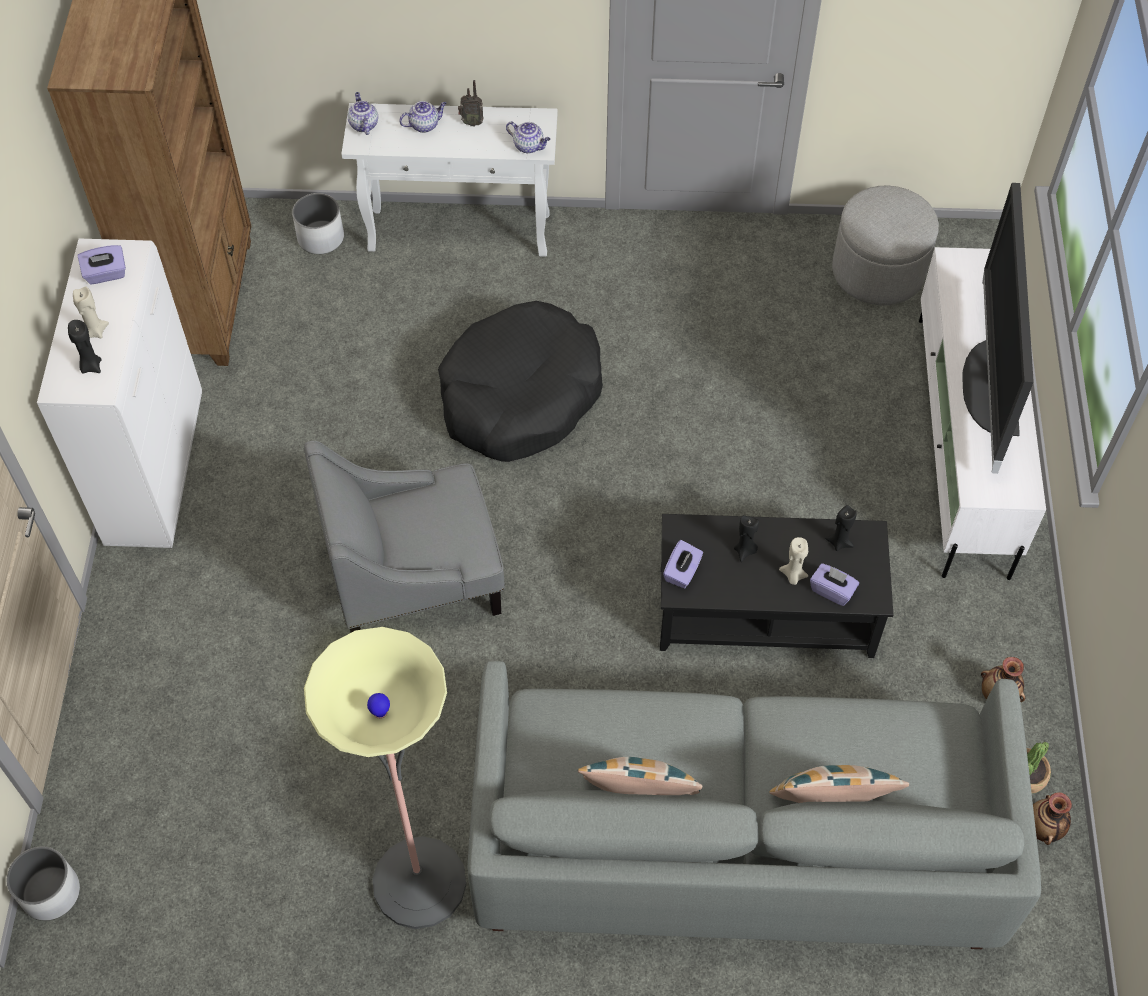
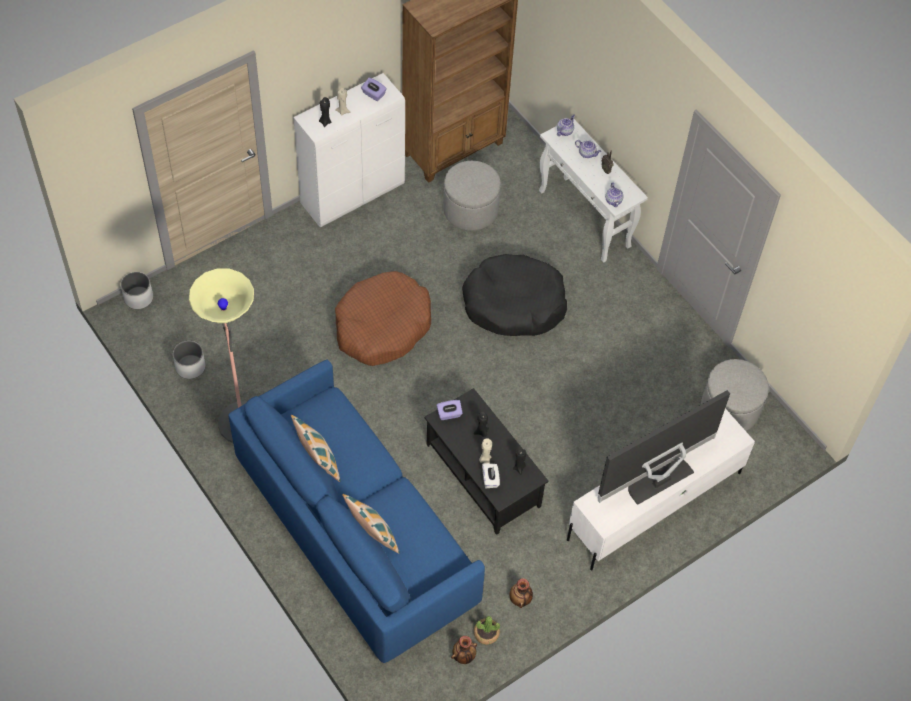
camera: 50 degrees right, 0 degrees up
white planter [292,193,344,254] -> white planter moved to [173,341,206,379]
grey armchair [304,441,505,632] -> brown dog bed [335,271,431,366]
grey sofa [468,661,1041,949] -> blue sofa [228,360,485,663]
purple tissue box [810,563,859,606] -> white tissue box [482,463,500,488]
none -> grey ottoman [443,161,501,231]

